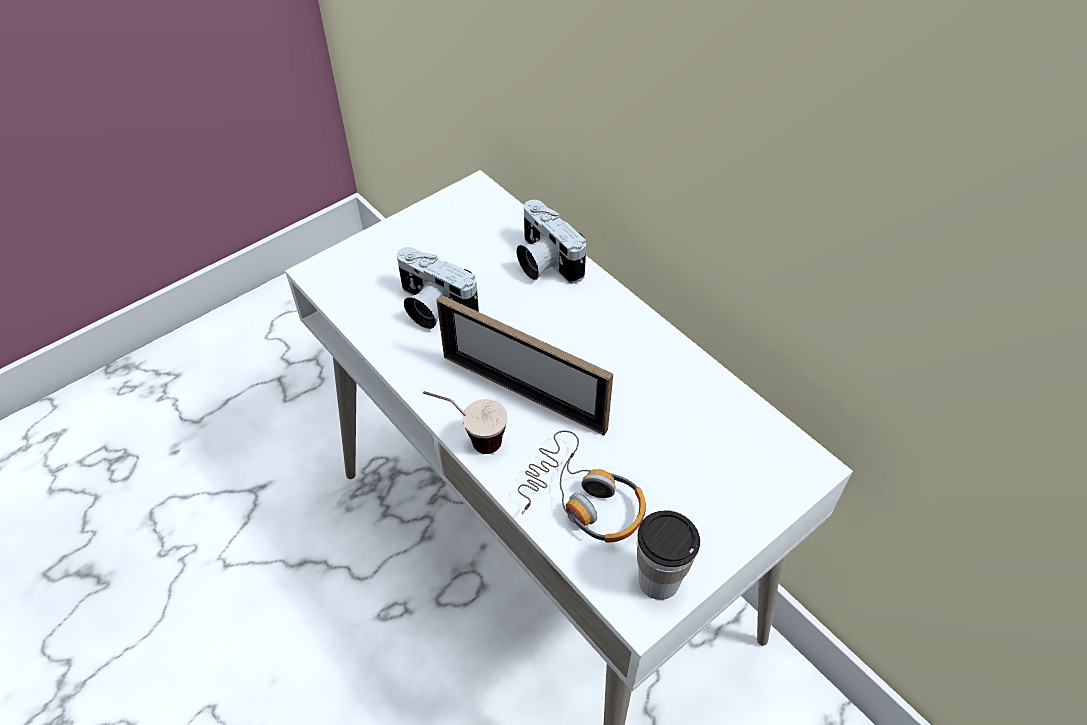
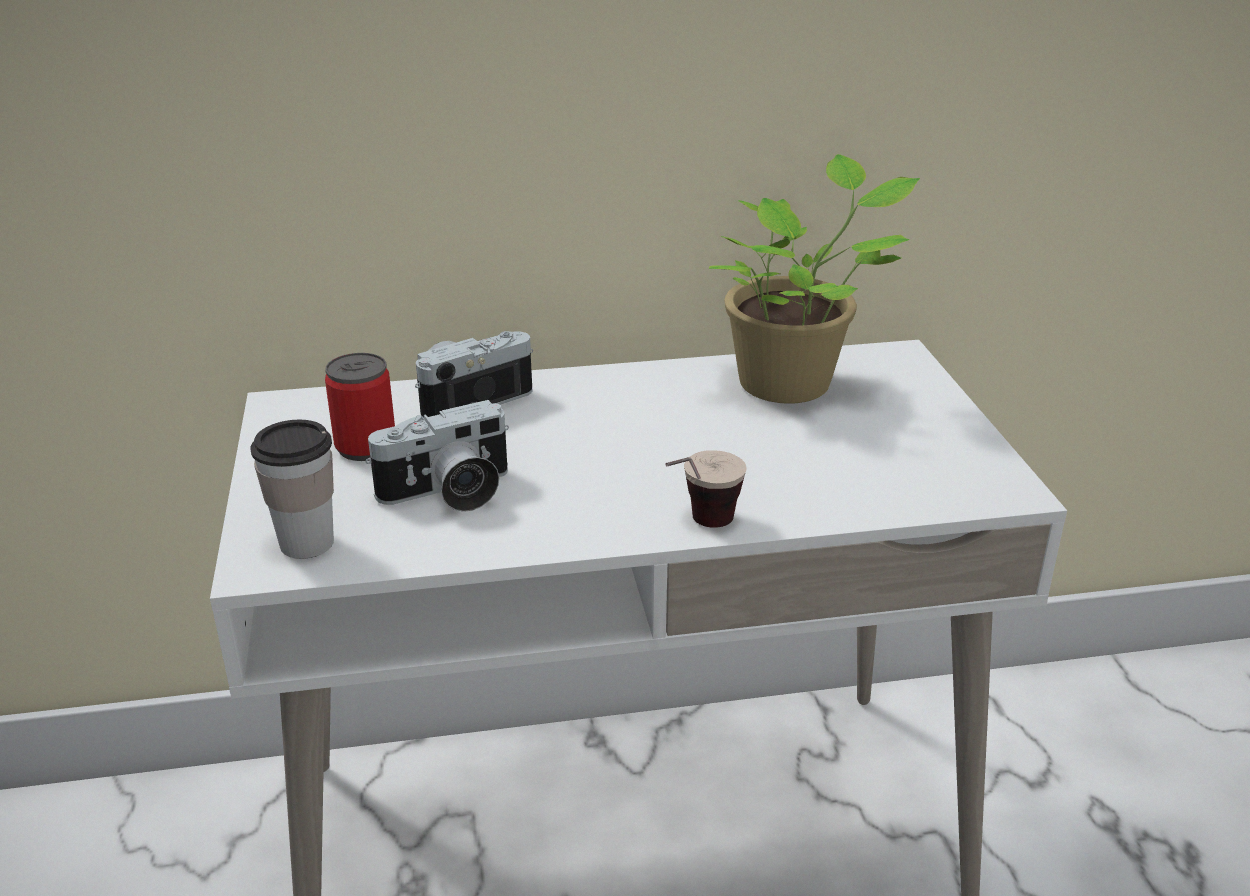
camera: 60 degrees left, 20 degrees down
picture frame [436,295,613,435] -> none
camera [516,200,586,283] -> camera turned 150 degrees clockwise [415,331,533,420]
headphones [518,431,646,543] -> none
cup [637,511,700,600] -> cup moved to [251,420,334,559]
none -> can [325,353,395,461]
none -> potted plant [708,154,920,403]

